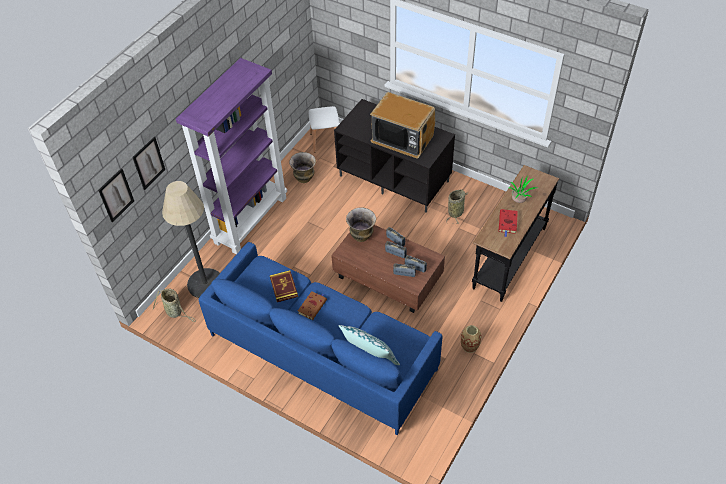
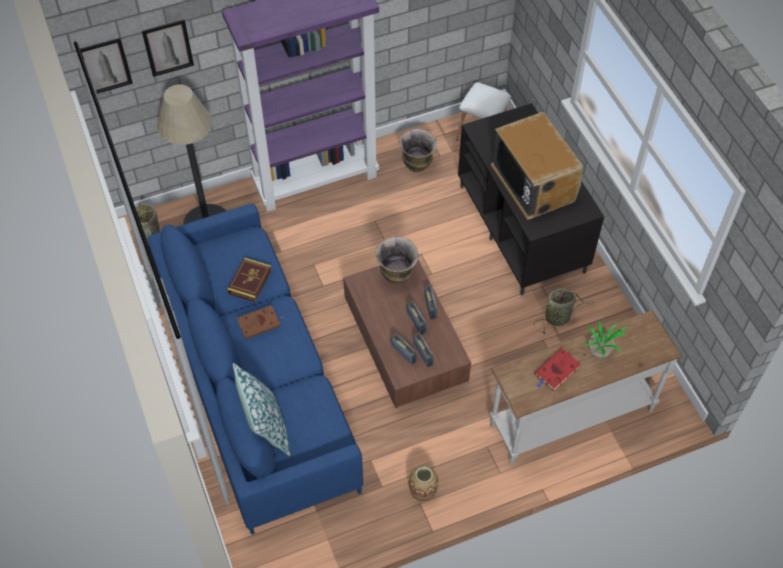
camera: 35 degrees right, 5 degrees up
black console table [472,165,559,302] -> white console table [490,310,682,465]

